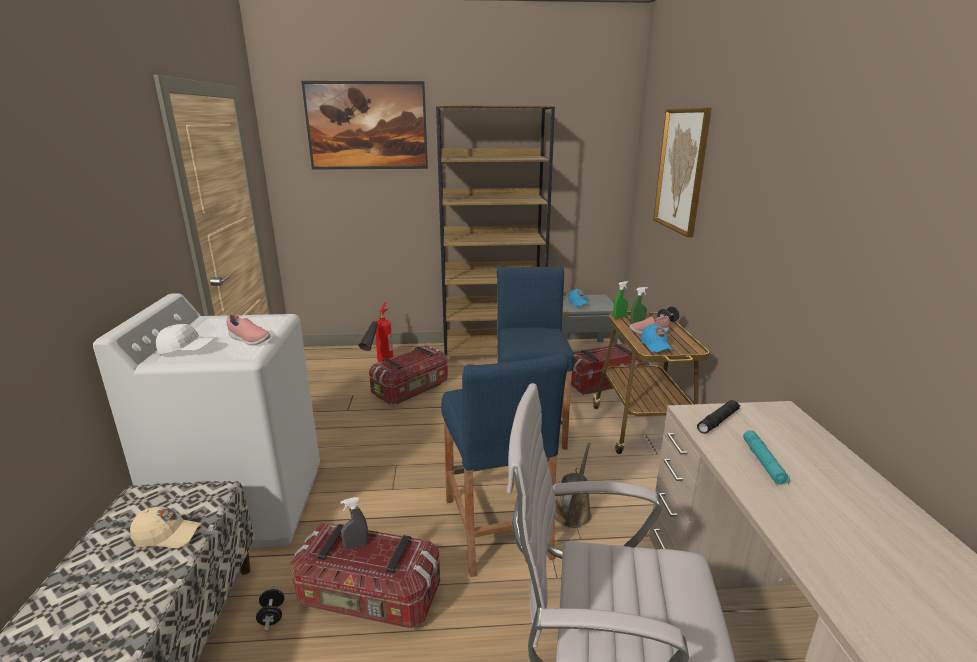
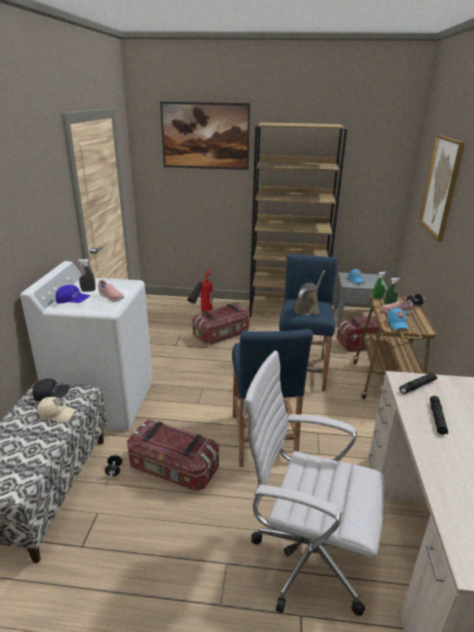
camera: 10 degrees right, 5 degrees up
white cap [156,324,214,354] -> blue cap [56,285,90,304]
grey spray bottle [340,497,368,550] -> grey spray bottle moved to [78,259,96,292]
brown watering can [555,442,592,528] -> brown watering can moved to [294,270,325,316]
turquoise flashlight [743,430,790,485] -> black flashlight [430,396,448,435]
none -> black cap [32,378,70,401]

